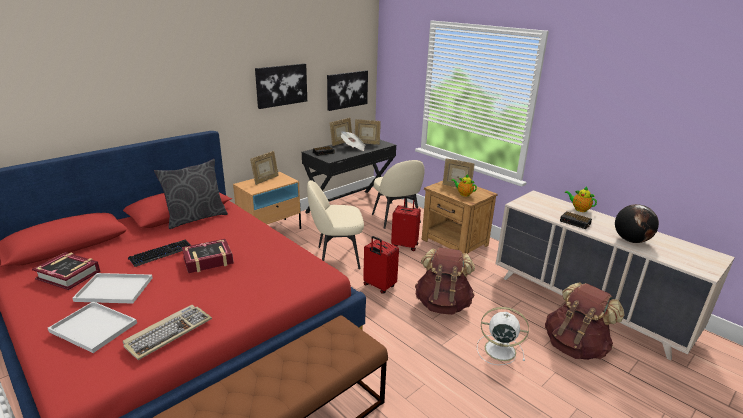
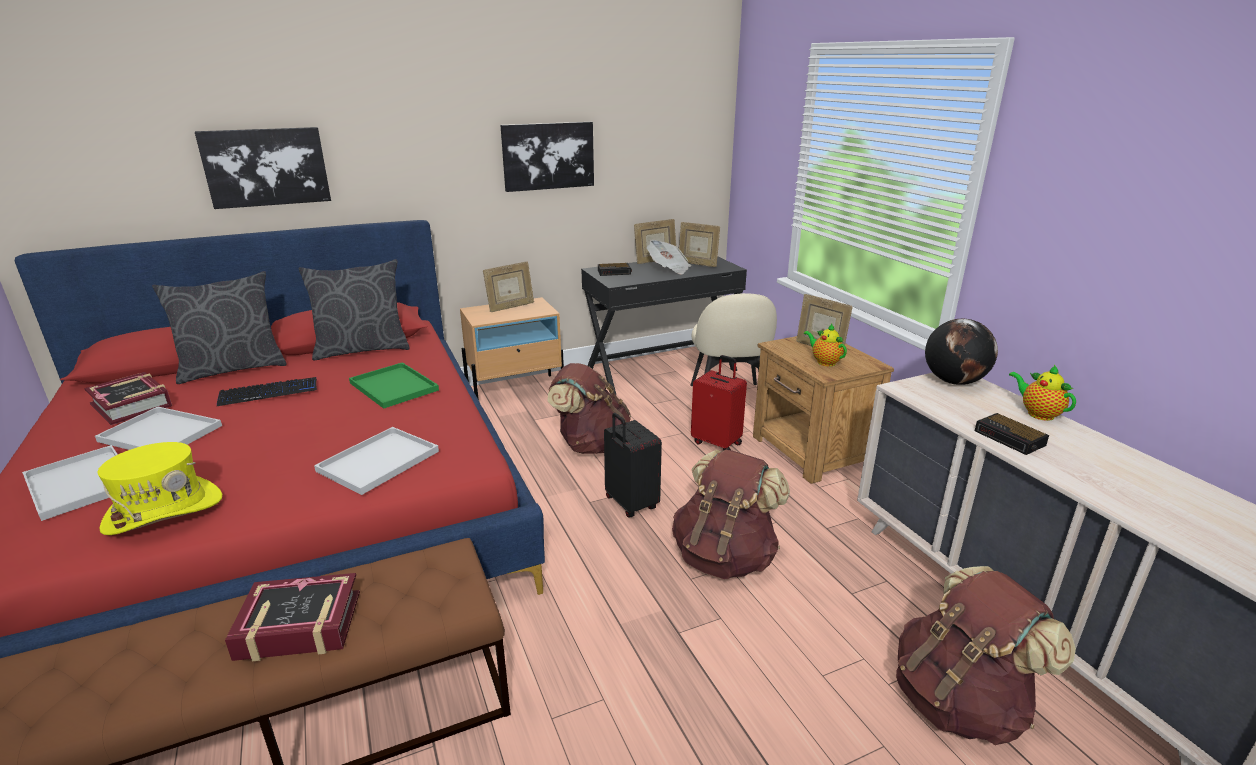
camera: 20 degrees right, 0 degrees up
keyboard [123,305,212,360] -> yellow hat [98,442,222,535]
book [182,239,234,273] -> book moved to [225,573,360,661]
beige chair [307,180,364,269] -> brown backpack [548,363,631,454]
picture [327,70,368,111] -> picture moved to [195,127,331,209]
red suitcase [363,236,399,294] -> black suitcase [604,413,662,517]
white fan [477,307,529,365] -> none
globe [615,204,659,243] -> globe moved to [925,319,998,385]
none -> grey pillow [152,271,287,384]
none -> white tray [314,427,439,495]
none -> green tray [349,362,439,409]

